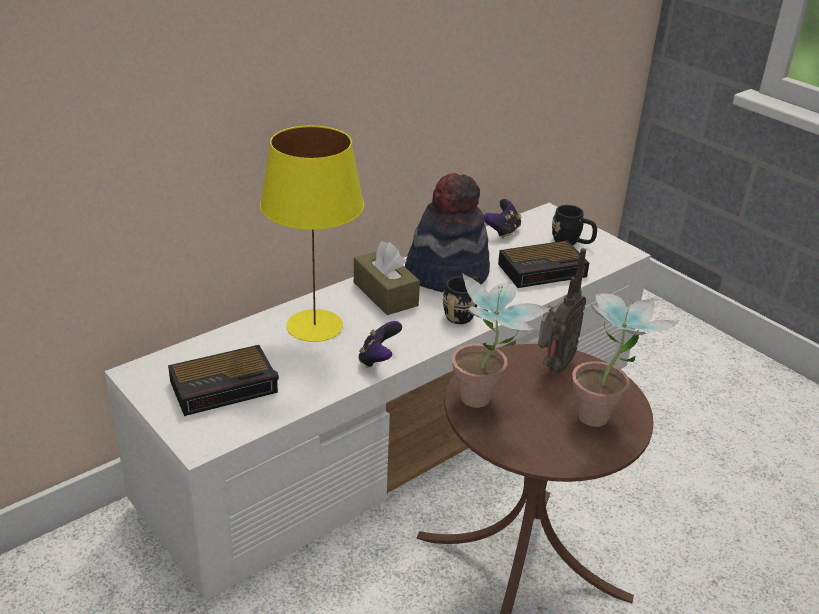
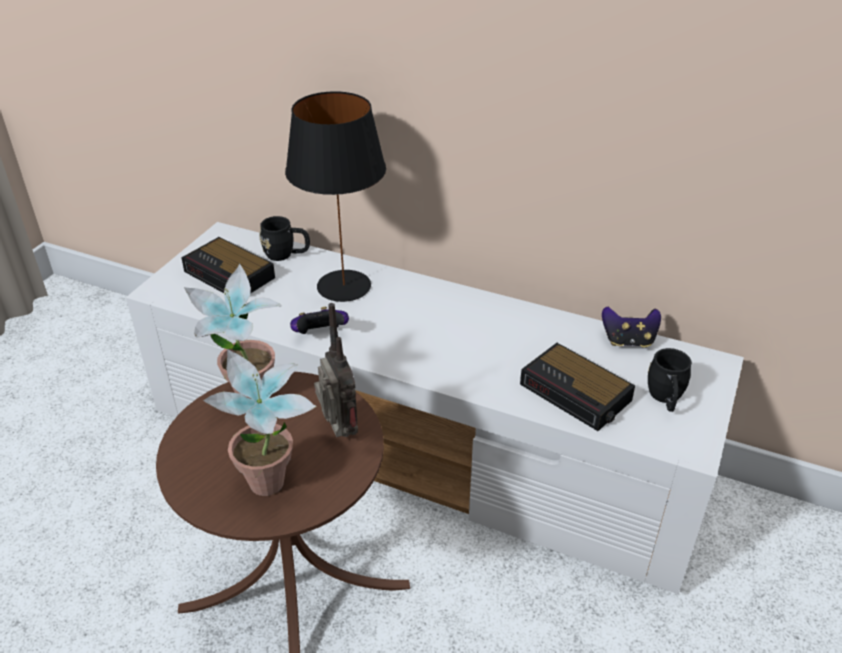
camera: 65 degrees right, 5 degrees up
yellow table lamp [260,125,364,342] -> black table lamp [285,91,386,302]
brown tissue box [354,241,420,315] -> none
hat [405,173,490,292] -> none
black mug [443,276,480,324] -> black mug moved to [259,216,310,261]
radio [538,248,586,372] -> radio turned 120 degrees counterclockwise [314,303,358,437]

